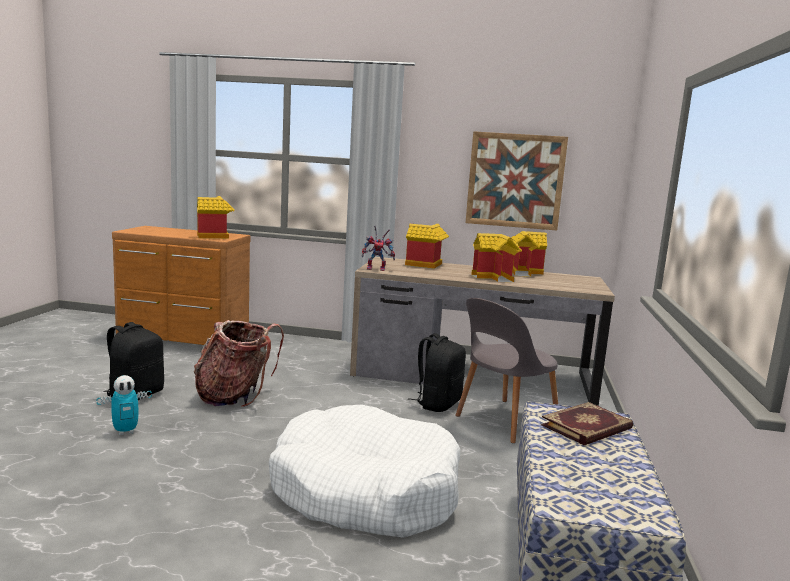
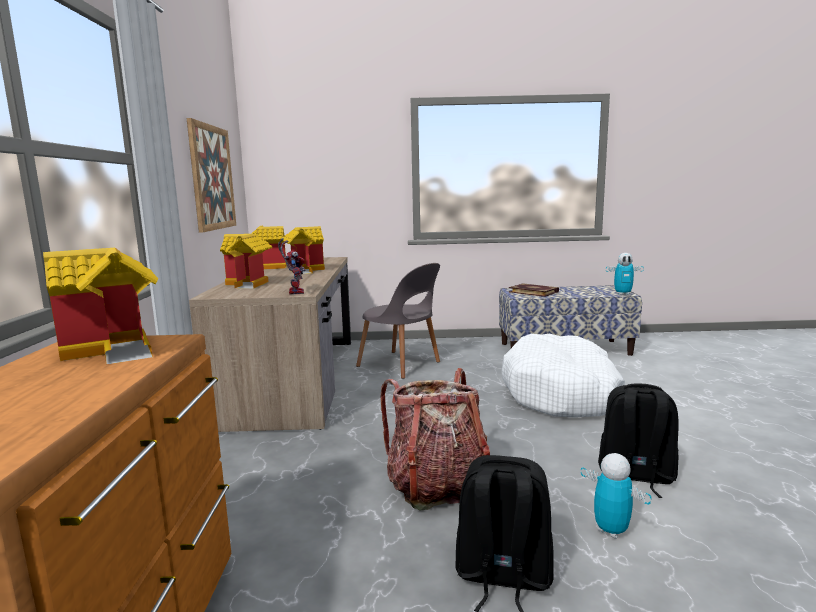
camera: 100 degrees left, 0 degrees up
black backpack [408,333,466,412] -> black backpack moved to [598,383,679,498]
none -> toy robot [606,253,644,295]

